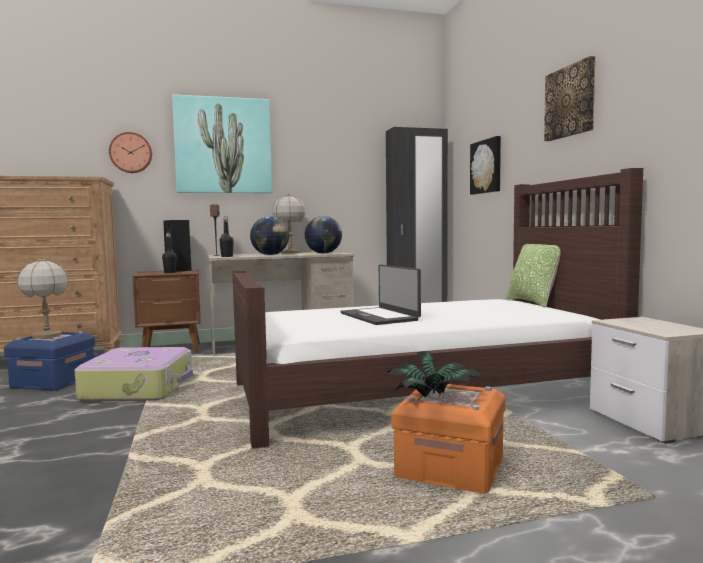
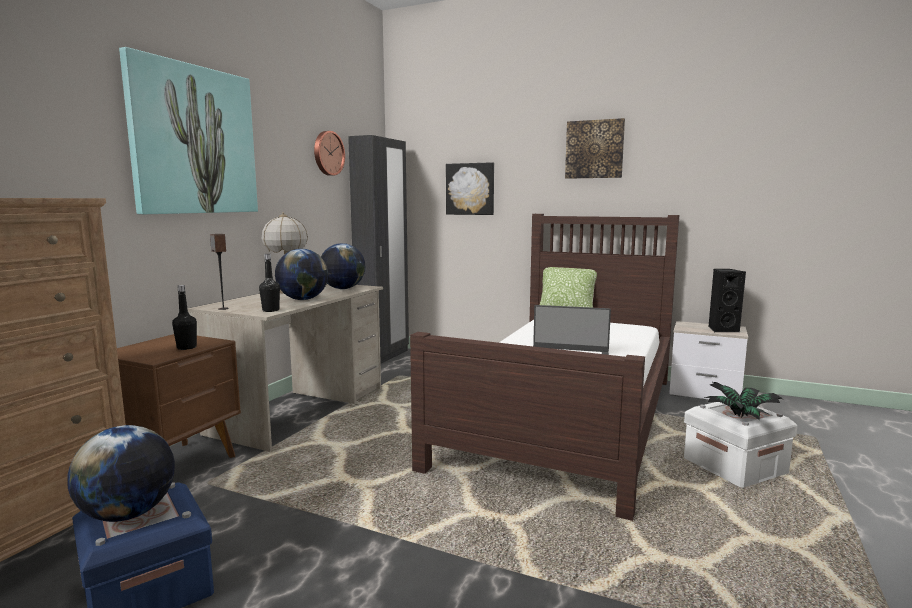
camera: 50 degrees left, 5 degrees up
table lamp [17,256,69,338] -> globe [67,425,175,522]
suitcase [75,347,193,401] -> none
wall clock [109,132,152,173] -> wall clock moved to [314,131,345,176]
black speaker [163,220,192,272] -> black speaker moved to [708,269,746,332]
orange storage box [391,384,506,494] -> white storage box [684,402,797,488]

